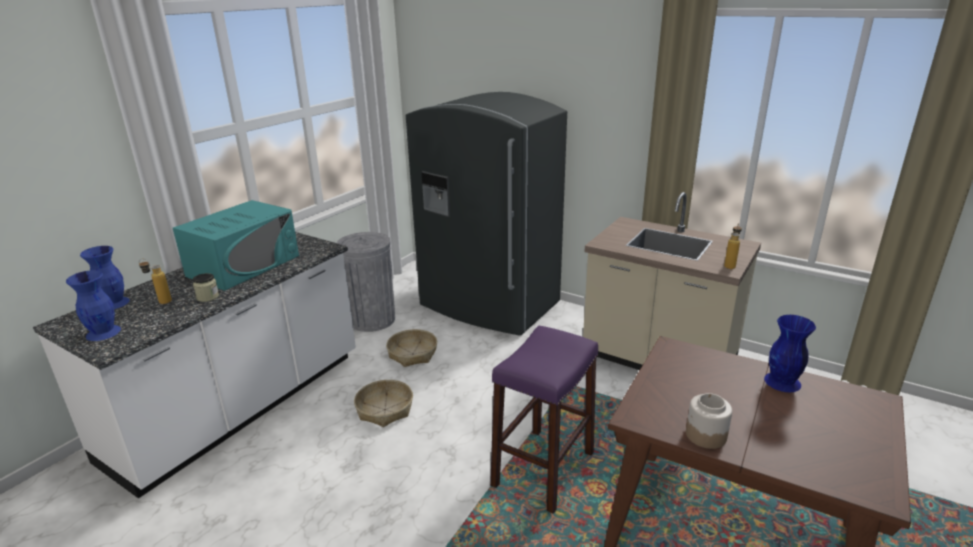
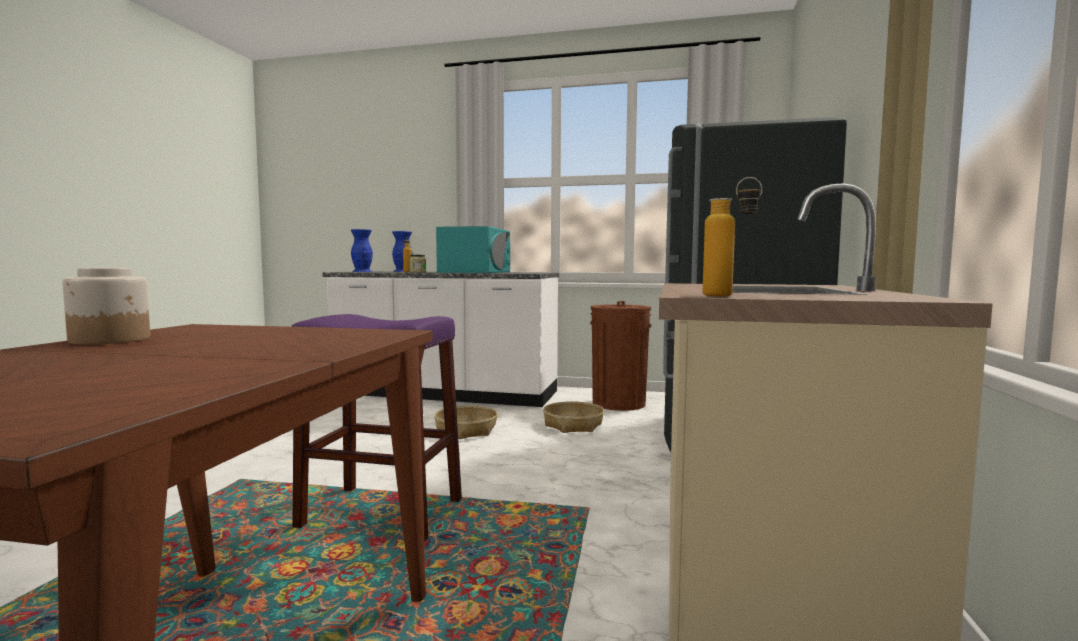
camera: 70 degrees right, 20 degrees down
turquoise microwave [173,200,299,291] -> turquoise microwave turned 90 degrees counterclockwise [436,226,510,273]
grey trash can [336,232,395,332] -> brown trash can [590,301,651,411]
blue vase [764,315,816,392] -> none

